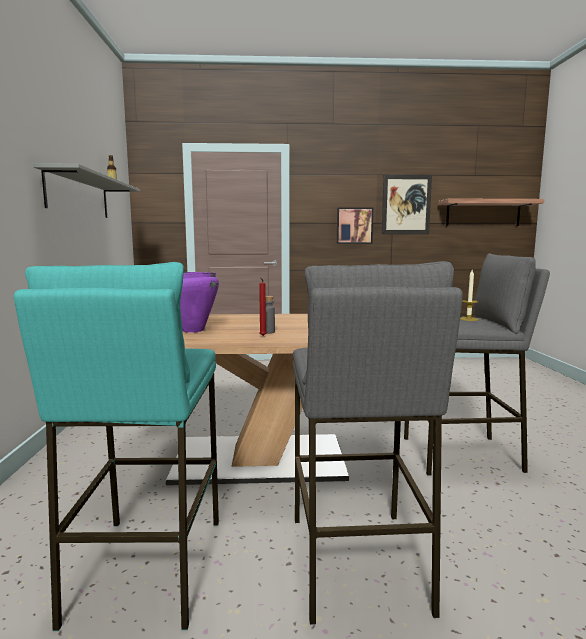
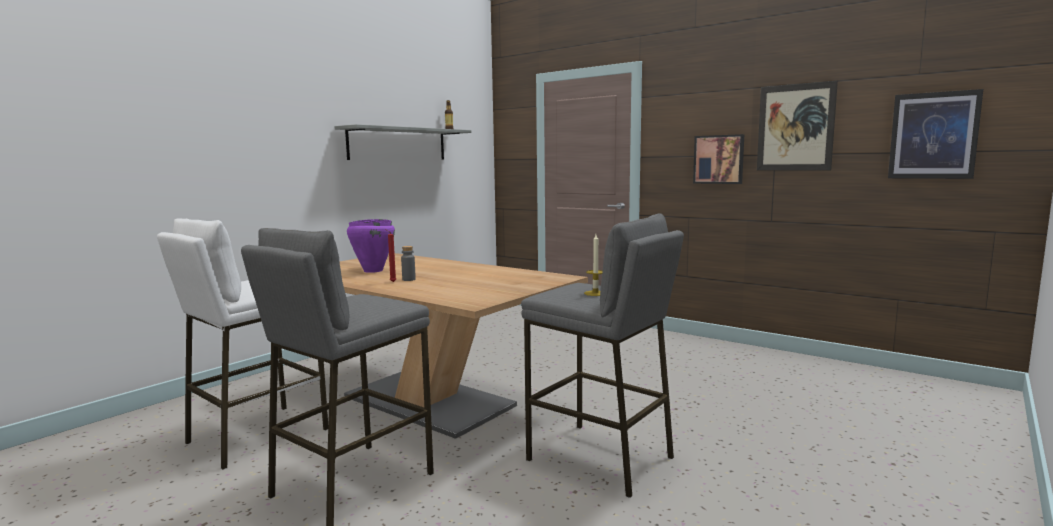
camera: 40 degrees right, 0 degrees up
turquoise stool [14,262,219,631] -> white stool [157,218,328,470]
shelf [438,198,544,226] -> picture [888,89,983,179]

